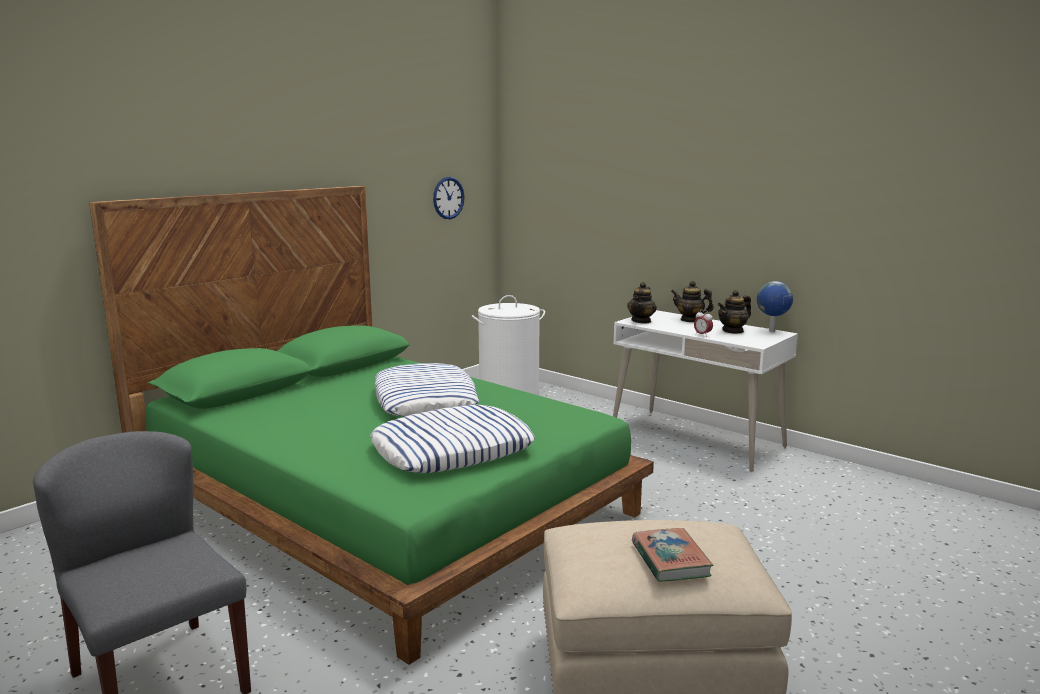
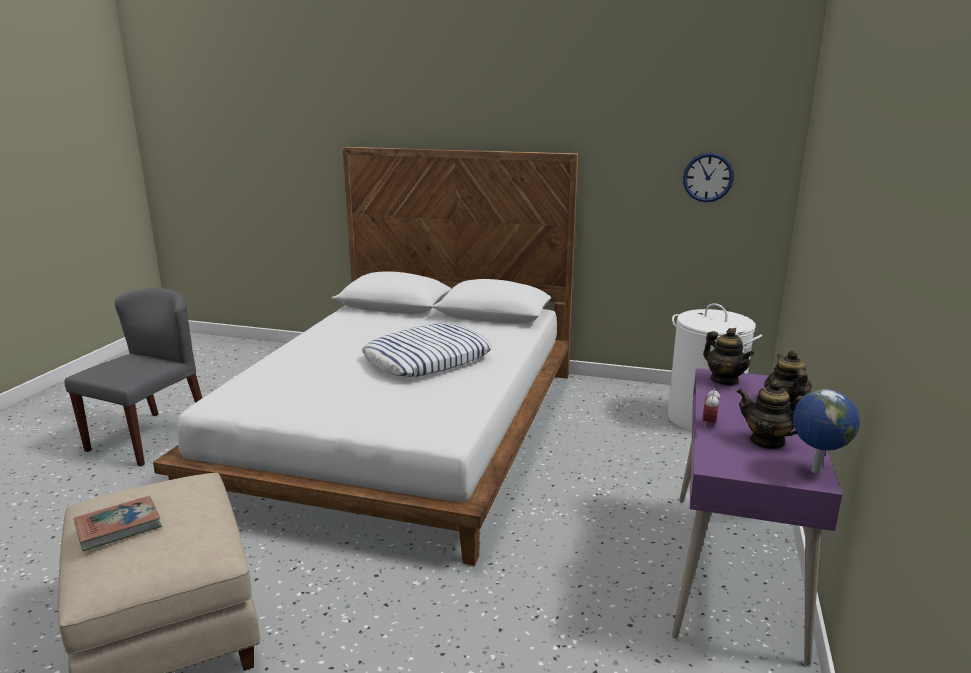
camera: 65 degrees right, 5 degrees up
green bed [89,186,654,665] -> white bed [153,147,579,566]
pillow [370,405,535,473] -> none
white desk [613,310,798,472] -> purple desk [672,368,842,665]
teapot [627,282,657,324] -> teapot turned 120 degrees counterclockwise [703,328,754,385]

